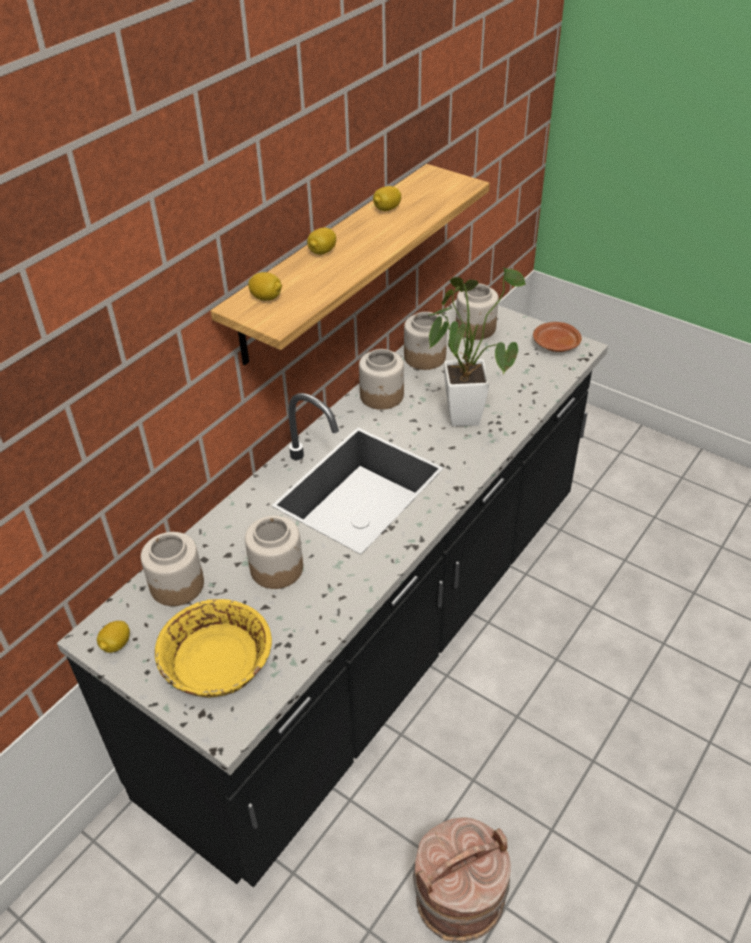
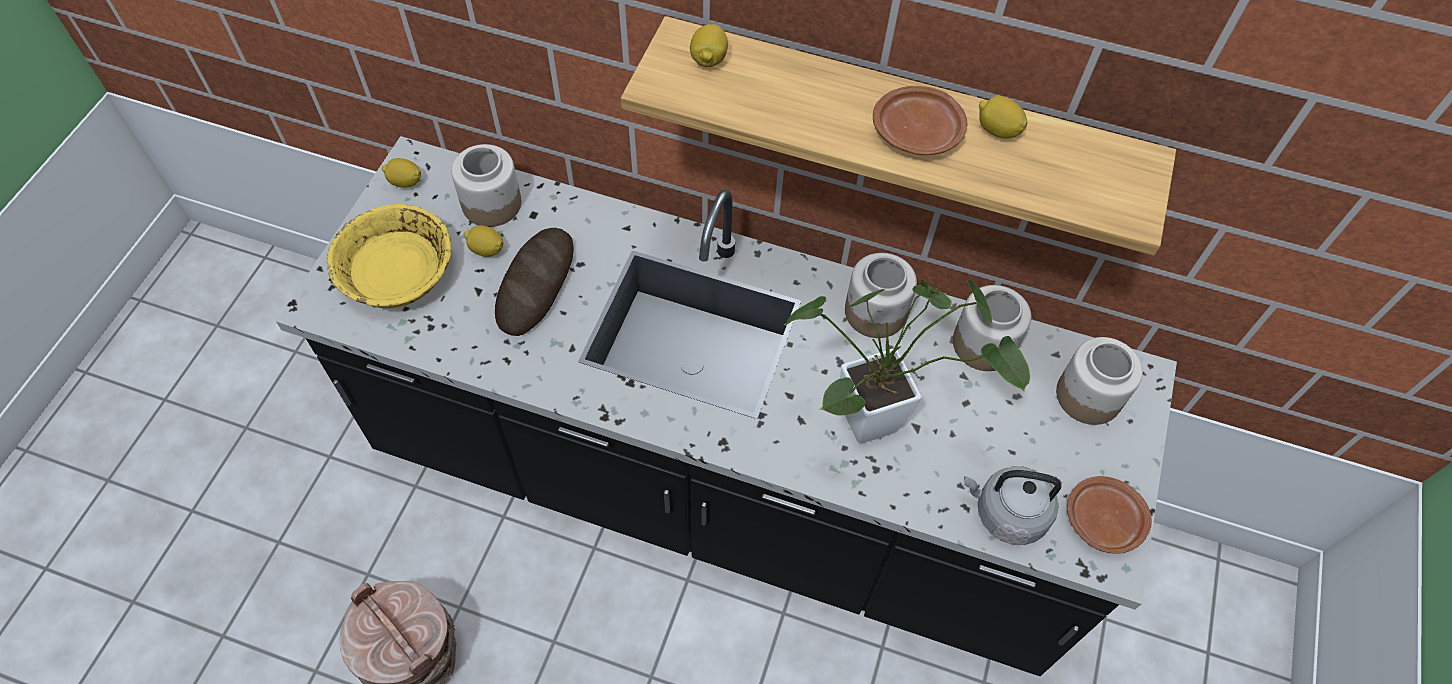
camera: 70 degrees right, 15 degrees up
jar [245,516,303,589] -> bread [495,228,574,336]
lemon [307,227,336,255] -> lemon moved to [464,225,503,257]
none -> brown plate [873,86,967,155]
none -> grey kettle [964,466,1061,545]

